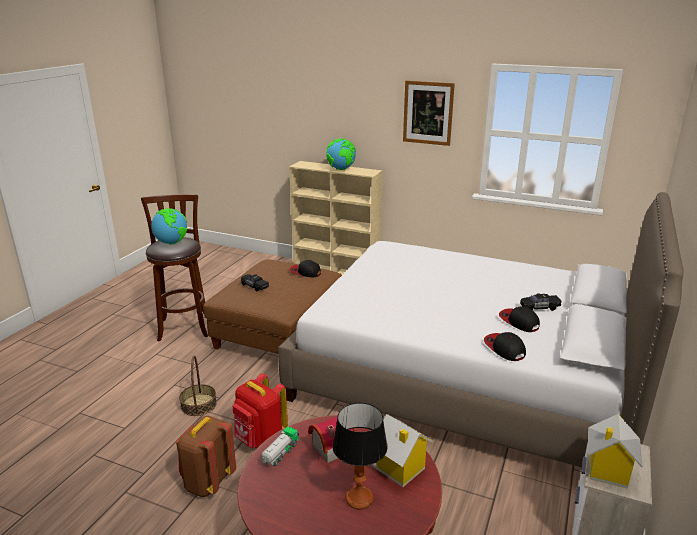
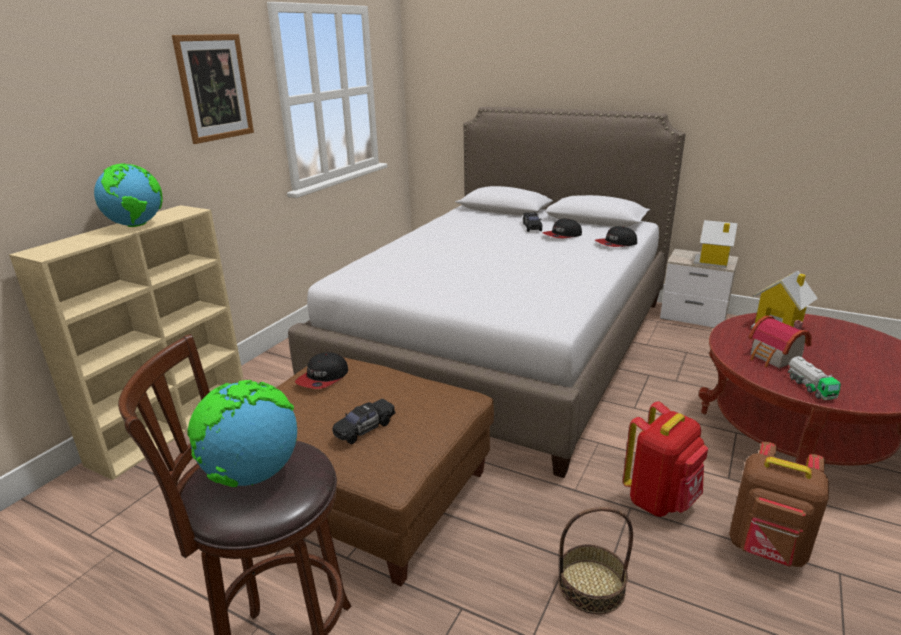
camera: 85 degrees left, 0 degrees up
toy truck [261,427,299,467] -> toy truck turned 135 degrees counterclockwise [788,356,841,400]
table lamp [333,403,388,510] -> none

